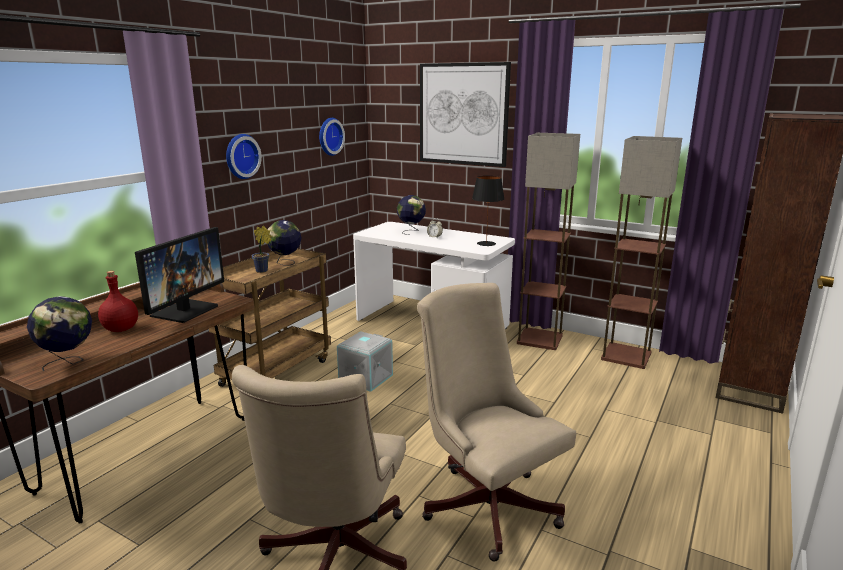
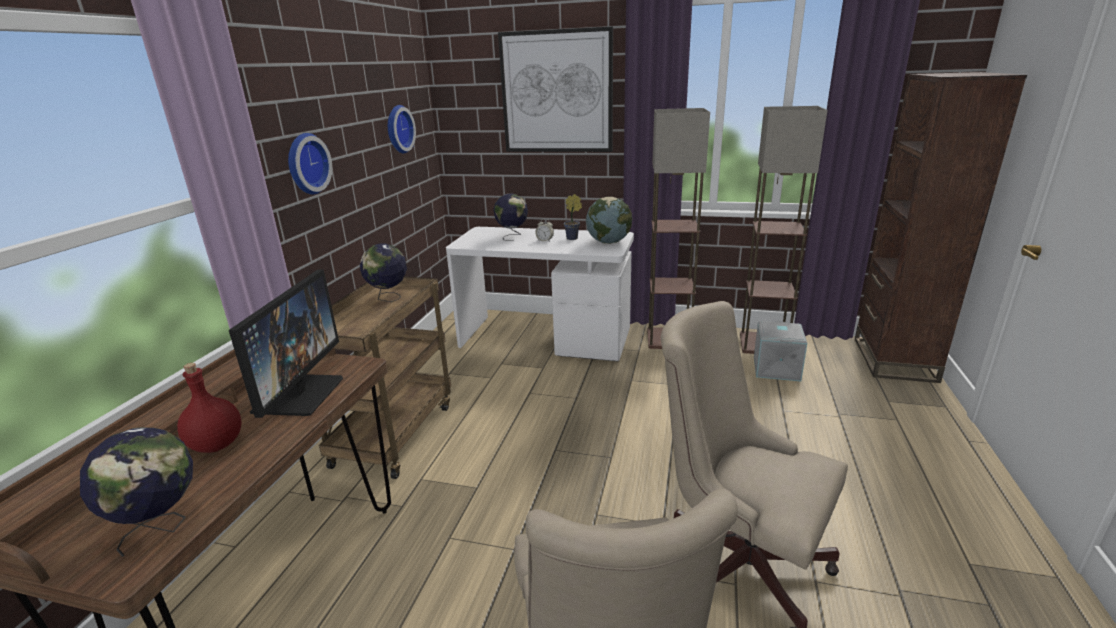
camera: 15 degrees left, 5 degrees up
potted plant [252,226,272,273] -> potted plant moved to [564,194,582,240]
grey storage box [337,331,393,392] -> grey storage box moved to [754,321,807,381]
black table lamp [472,176,505,246] -> globe [586,197,632,244]

